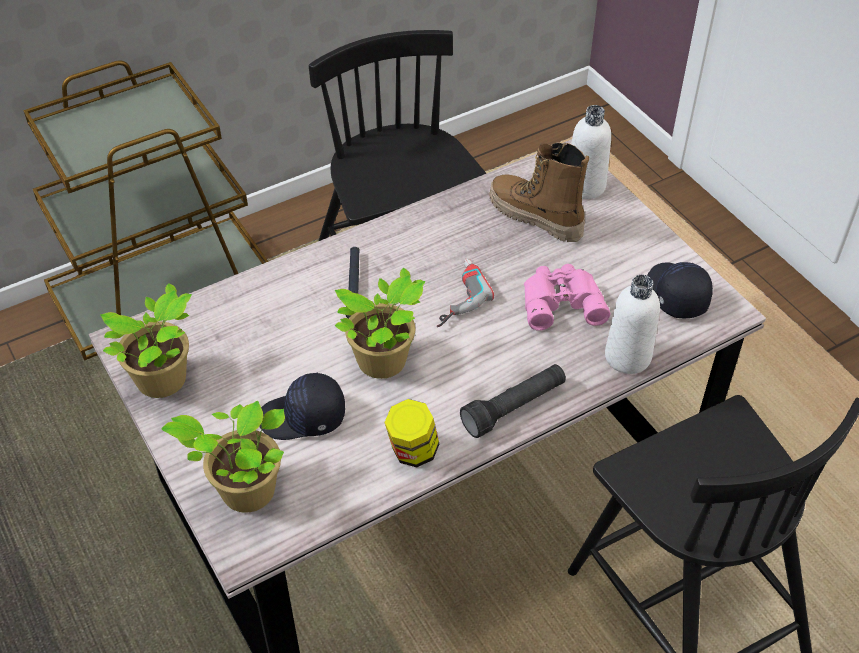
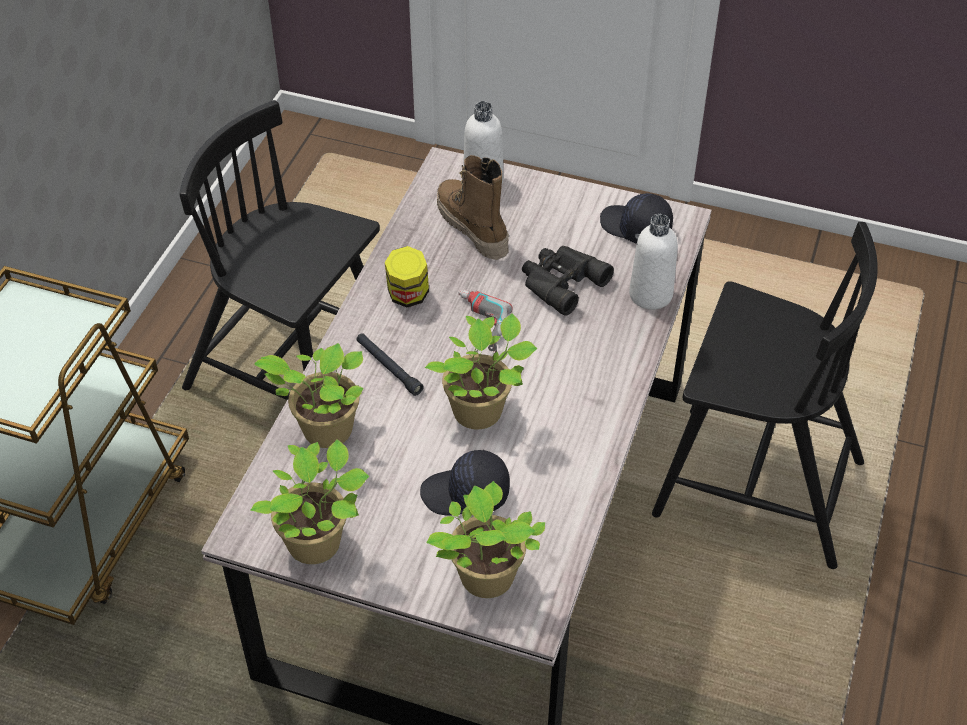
camera: 40 degrees left, 0 degrees up
black cap [259,373,345,440] -> black cap turned 45 degrees clockwise [420,450,510,516]
jar [384,399,439,467] -> jar moved to [385,246,429,308]
black flashlight [460,364,566,438] -> none
boot [489,143,589,242] -> boot turned 60 degrees clockwise [437,155,509,260]
pink binoculars [524,264,610,331] -> black binoculars [522,246,614,315]
none -> potted plant [254,343,363,448]

